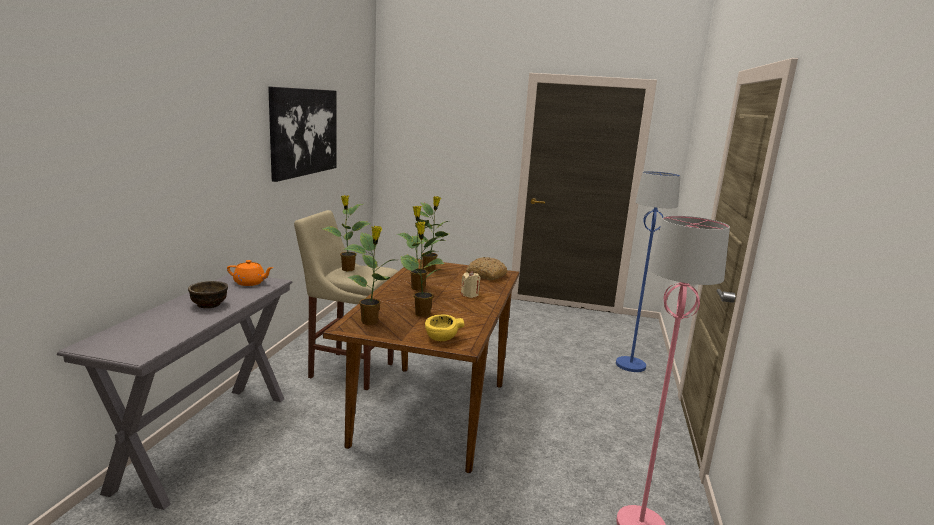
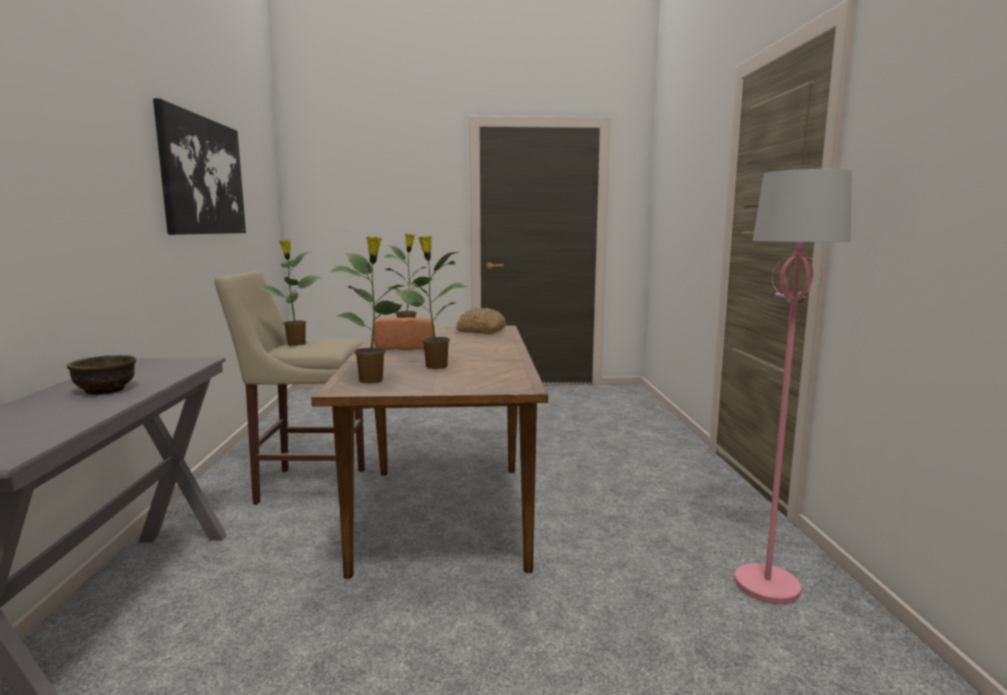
camera: 15 degrees left, 5 degrees down
orange teapot [227,260,274,286] -> none
potted plant [397,206,441,291] -> bread [374,318,434,350]
yellow bowl [425,315,464,341] -> none
beige candle [461,271,481,298] -> none
blue floor lamp [616,171,681,372] -> none

